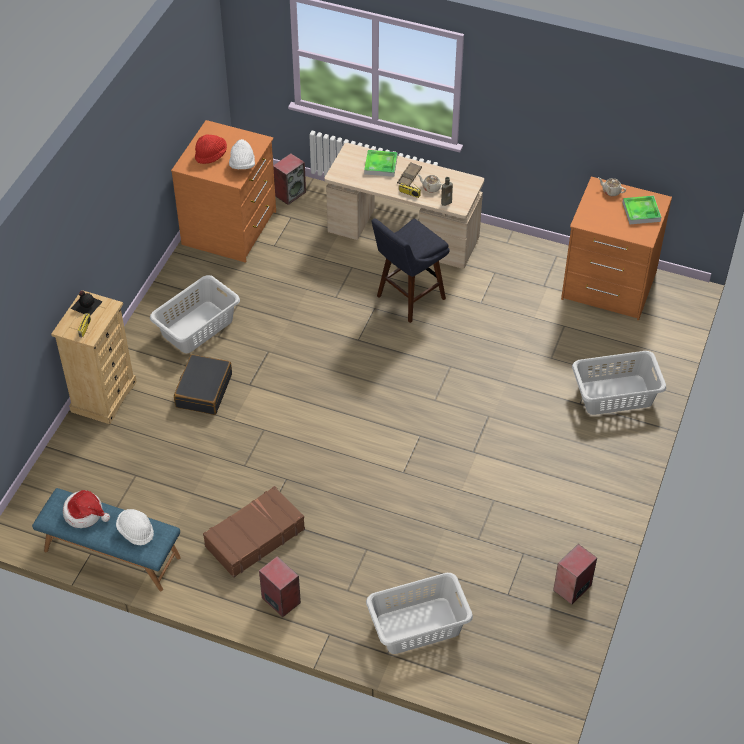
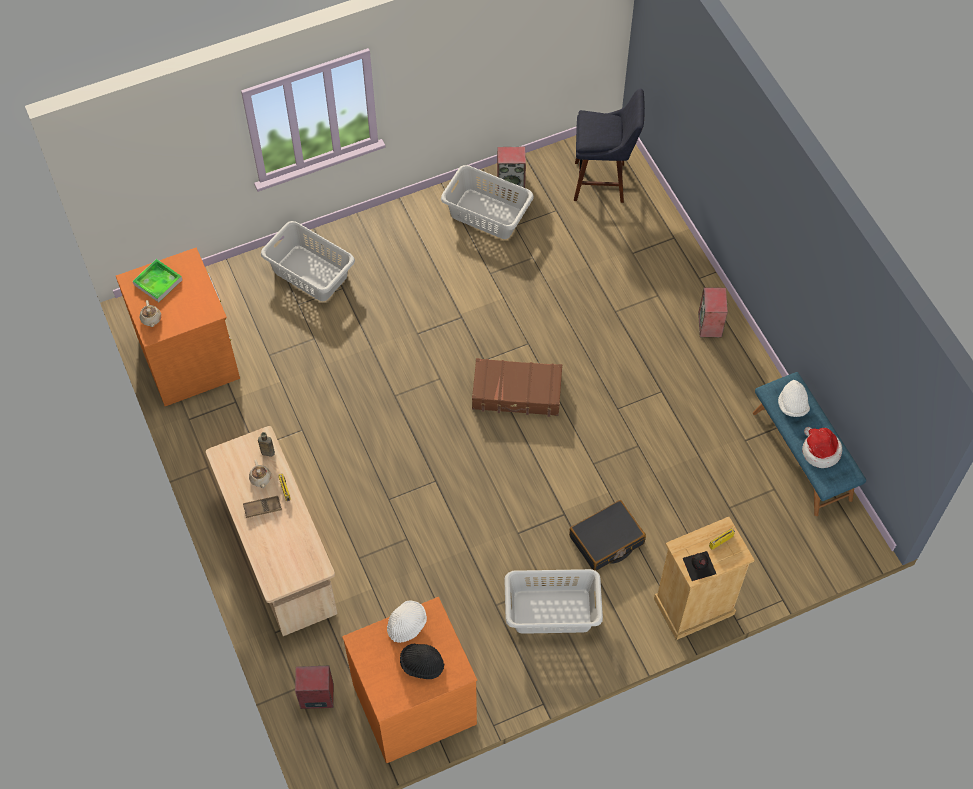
camera: 135 degrees left, 10 degrees up
red hat [195,135,227,164] -> black hat [400,644,445,679]
brown suitcase [203,486,305,578] -> brown suitcase moved to [472,358,562,417]
tray [364,150,398,177] -> none
grey laundry basket [366,573,473,654] -> grey laundry basket moved to [441,165,534,239]
blue stool [372,218,450,323] -> blue stool moved to [574,89,645,203]

